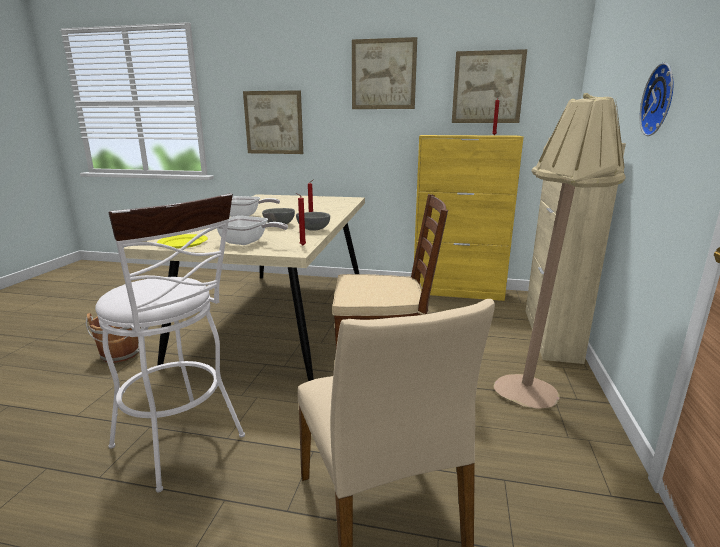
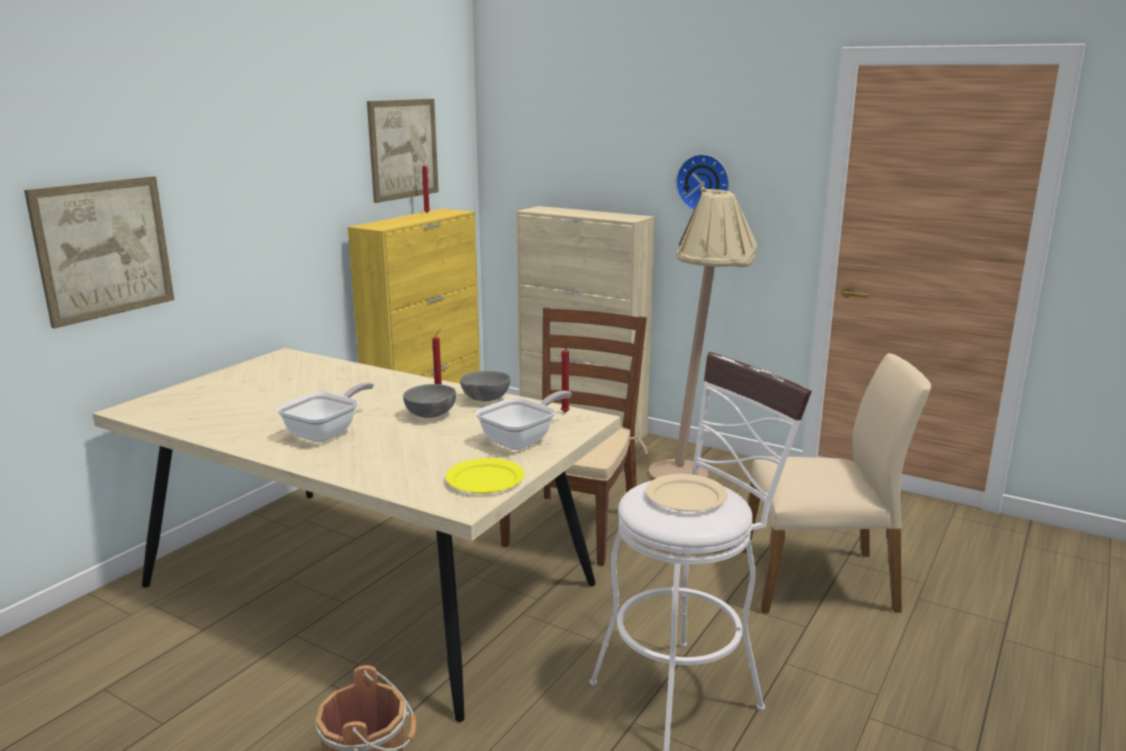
camera: 70 degrees left, 0 degrees up
picture [352,37,417,109] -> none
none -> beige plate [646,474,728,512]

